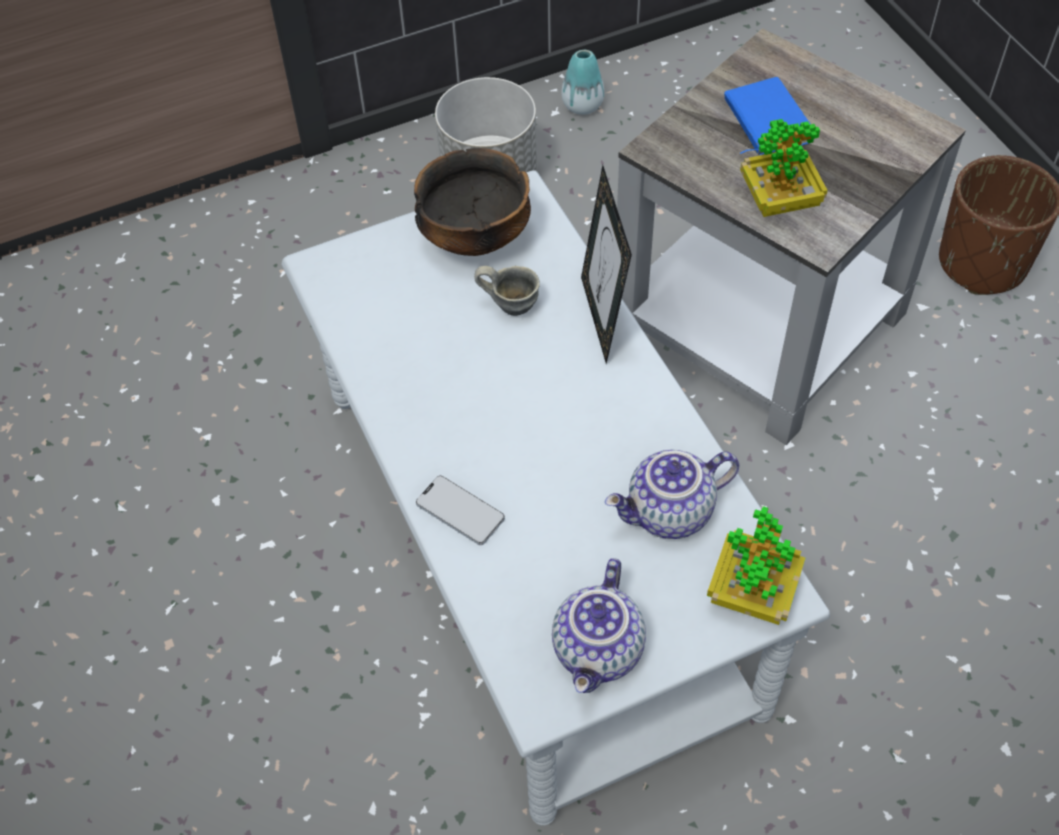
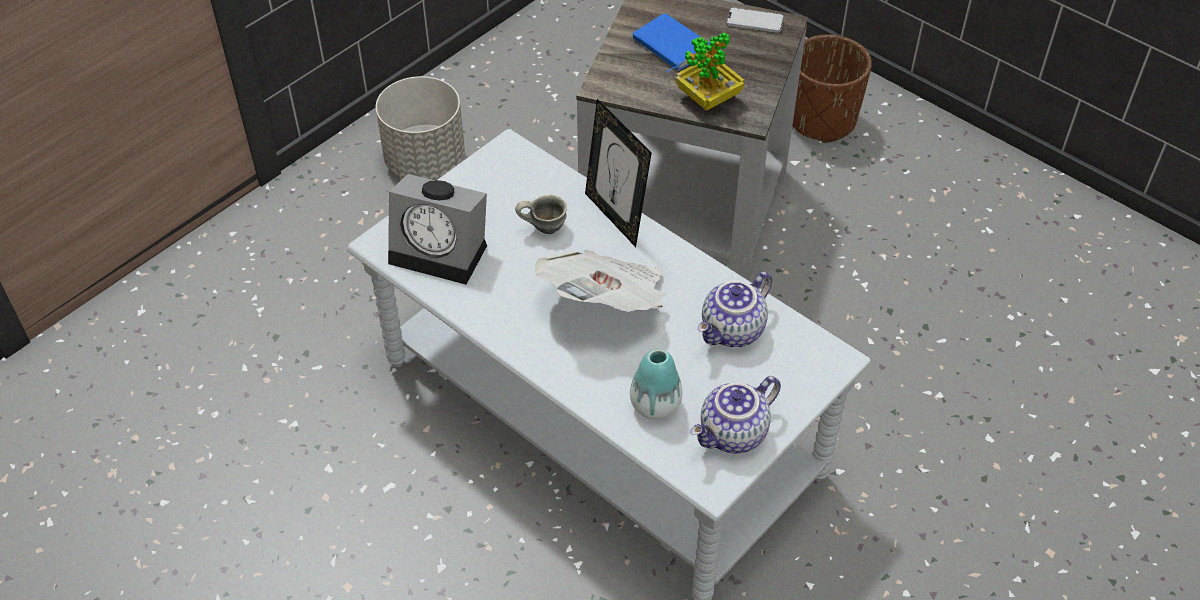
camera: 25 degrees left, 5 degrees down
bowl [414,148,531,256] -> none
phone [416,475,505,545] -> phone moved to [727,7,784,33]
teapot [552,558,646,693] -> teapot turned 60 degrees clockwise [691,376,781,453]
vase [561,50,604,115] -> vase moved to [630,349,682,420]
potted plant [707,506,805,625] -> none
none -> alarm clock [388,174,487,285]
none -> newspaper [535,250,666,312]

